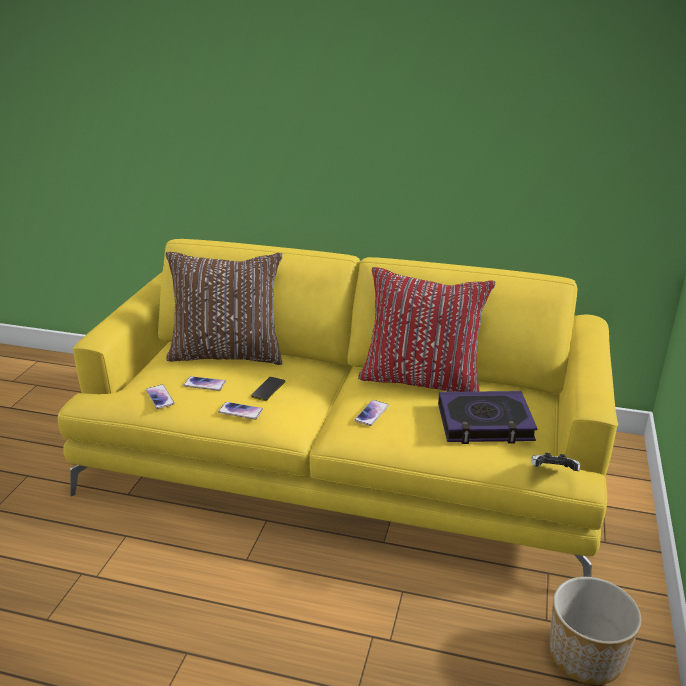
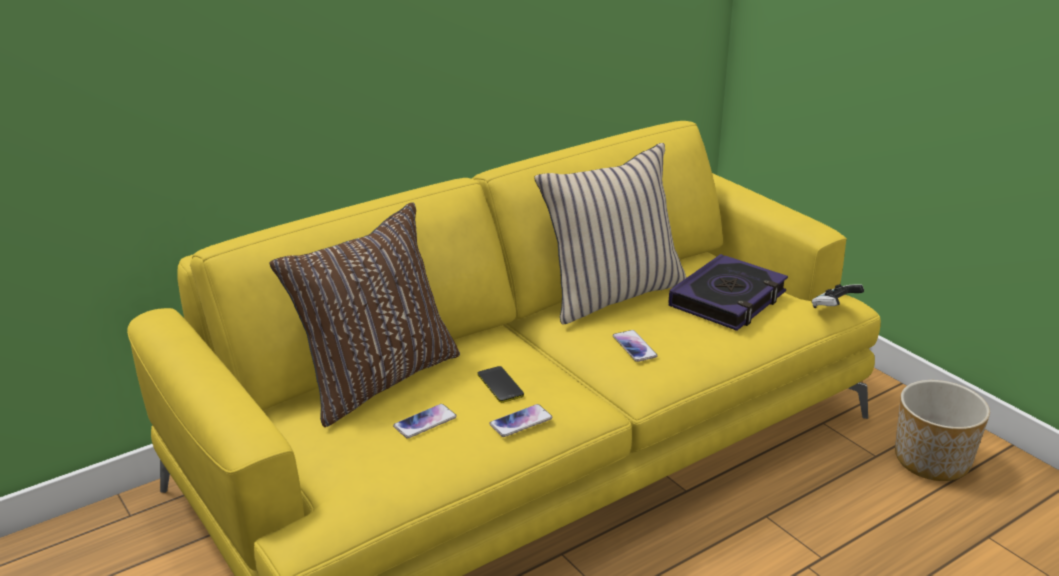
camera: 50 degrees left, 0 degrees up
phone [146,385,175,409] -> none
red pillow [358,267,496,392] -> beige pillow [534,143,687,324]

